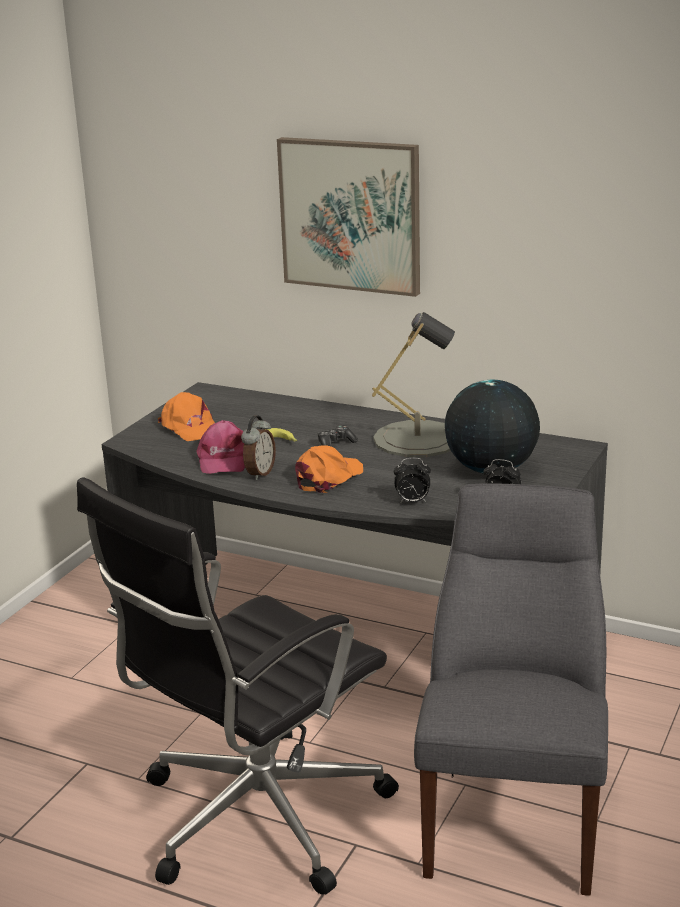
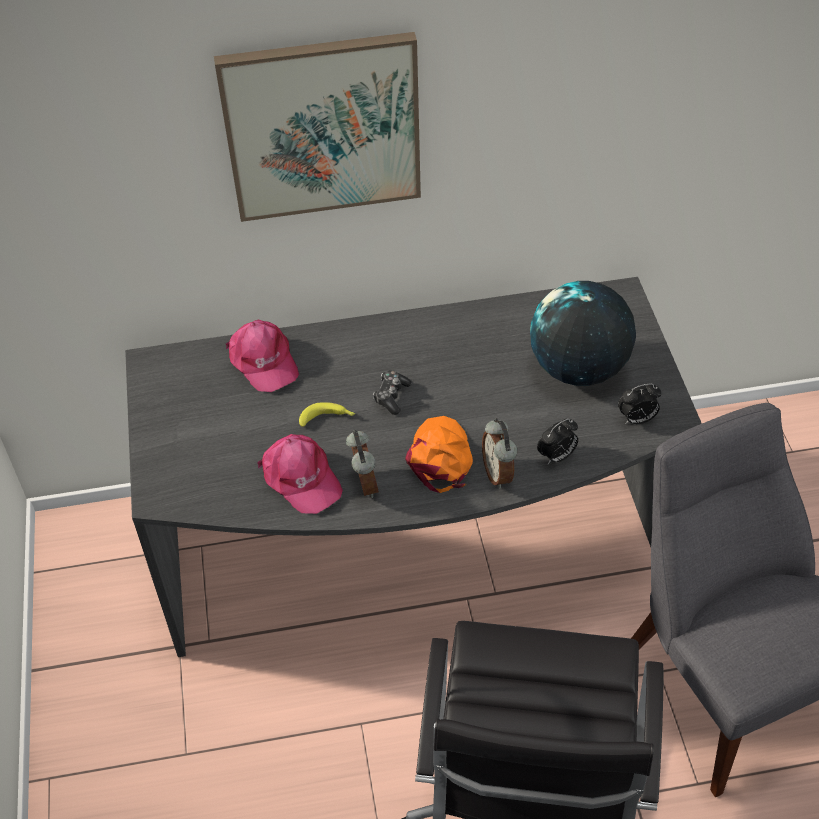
camera: 35 degrees left, 25 degrees up
orange cap [158,392,215,441] -> none
grey table lamp [372,312,455,457] -> none
none -> pink cap [226,320,299,392]
none -> alarm clock [482,418,517,488]

